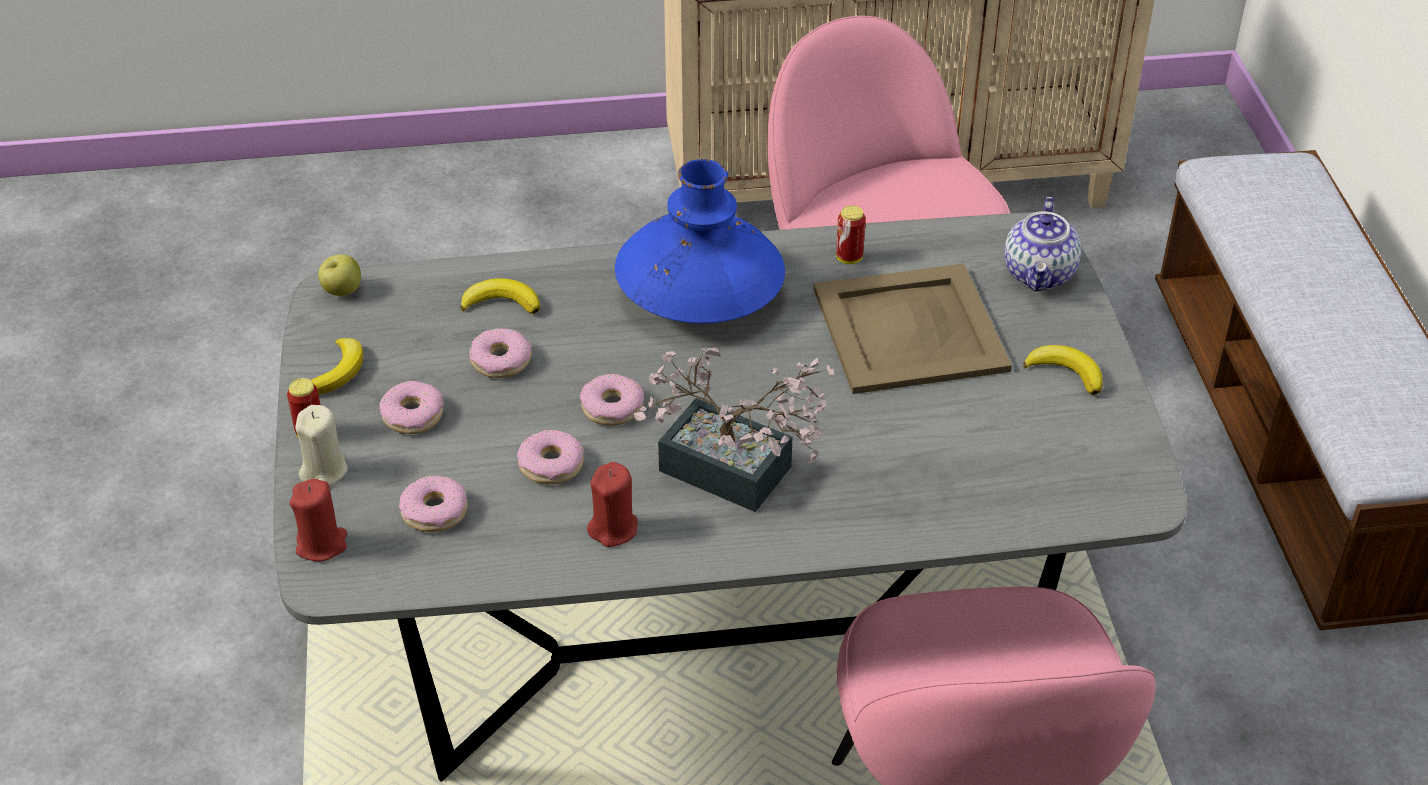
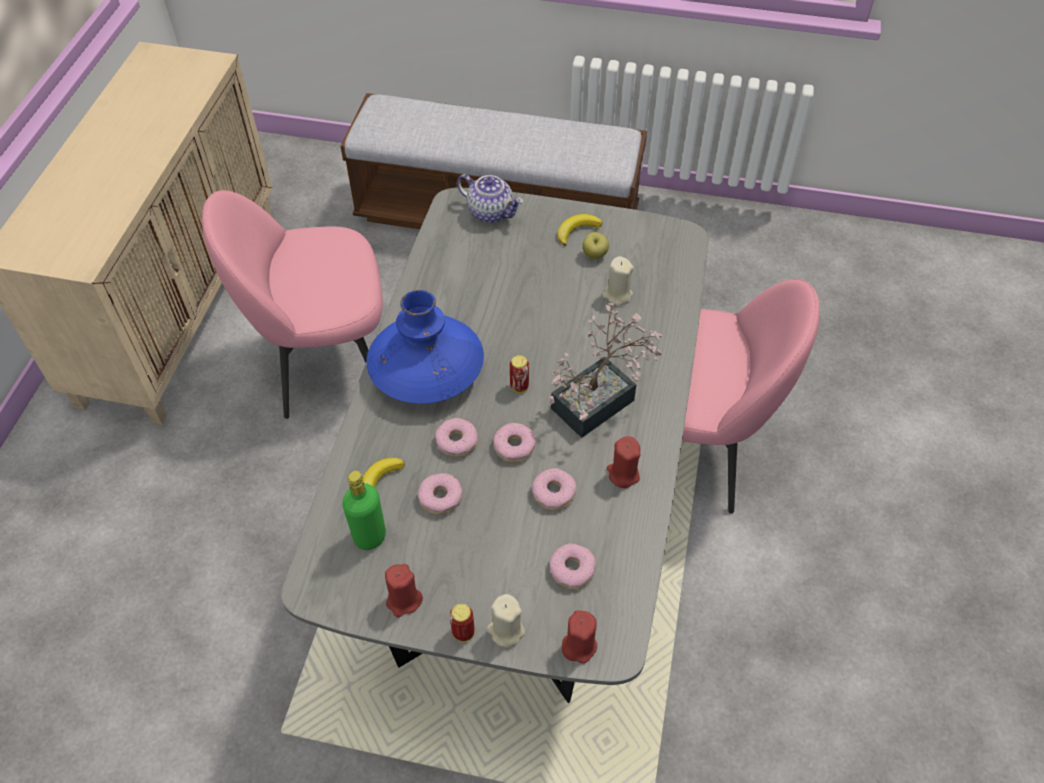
camera: 70 degrees left, 10 degrees up
banana [311,338,363,395] -> red candle [385,564,423,618]
apple [318,254,361,296] -> apple moved to [582,232,609,259]
donut [379,381,444,434] -> donut moved to [435,418,478,457]
beige tray [814,264,1012,394] -> none
can [836,206,866,264] -> can moved to [510,355,529,393]
none -> green bottle [343,471,386,550]
none -> beige candle [602,256,634,305]

